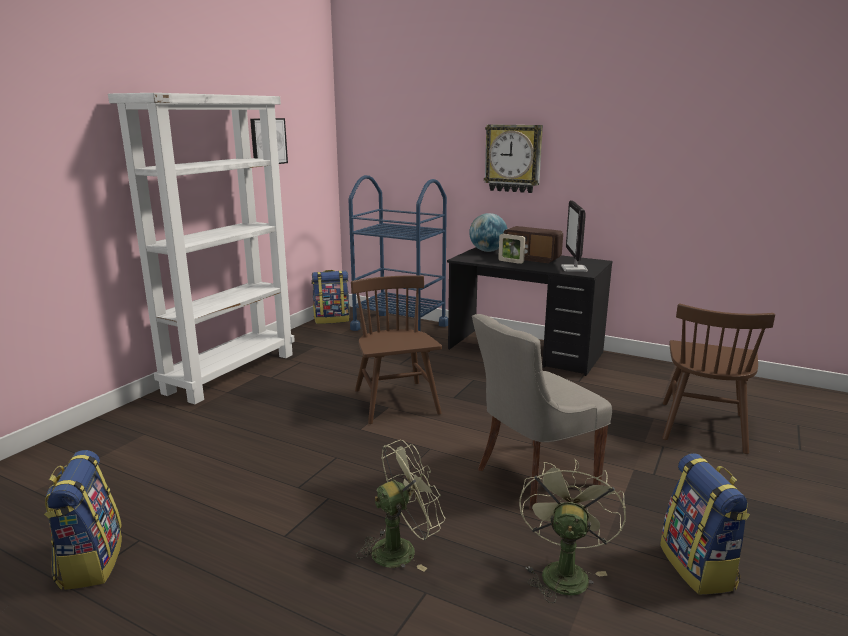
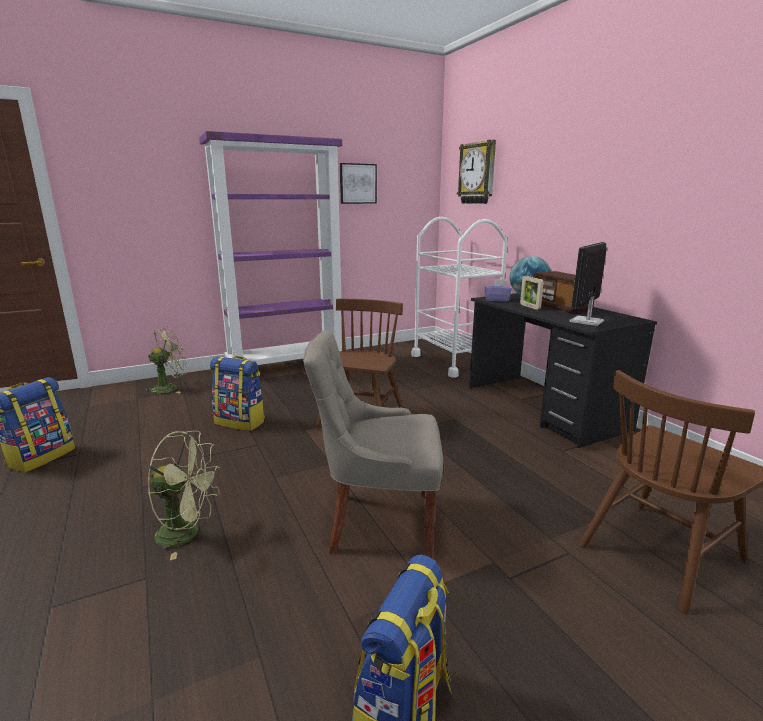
camera: 35 degrees right, 0 degrees up
white bookcase [108,93,295,404] -> purple bookcase [199,131,342,365]
backpack [311,270,350,324] -> backpack moved to [210,356,265,431]
blue cart [348,175,448,331] -> white cart [412,217,507,378]
wall clock [484,124,543,193] -> wall clock moved to [457,140,496,204]
green fan [519,459,626,603] -> green fan moved to [142,327,188,394]
none -> purple tissue box [484,279,512,302]

